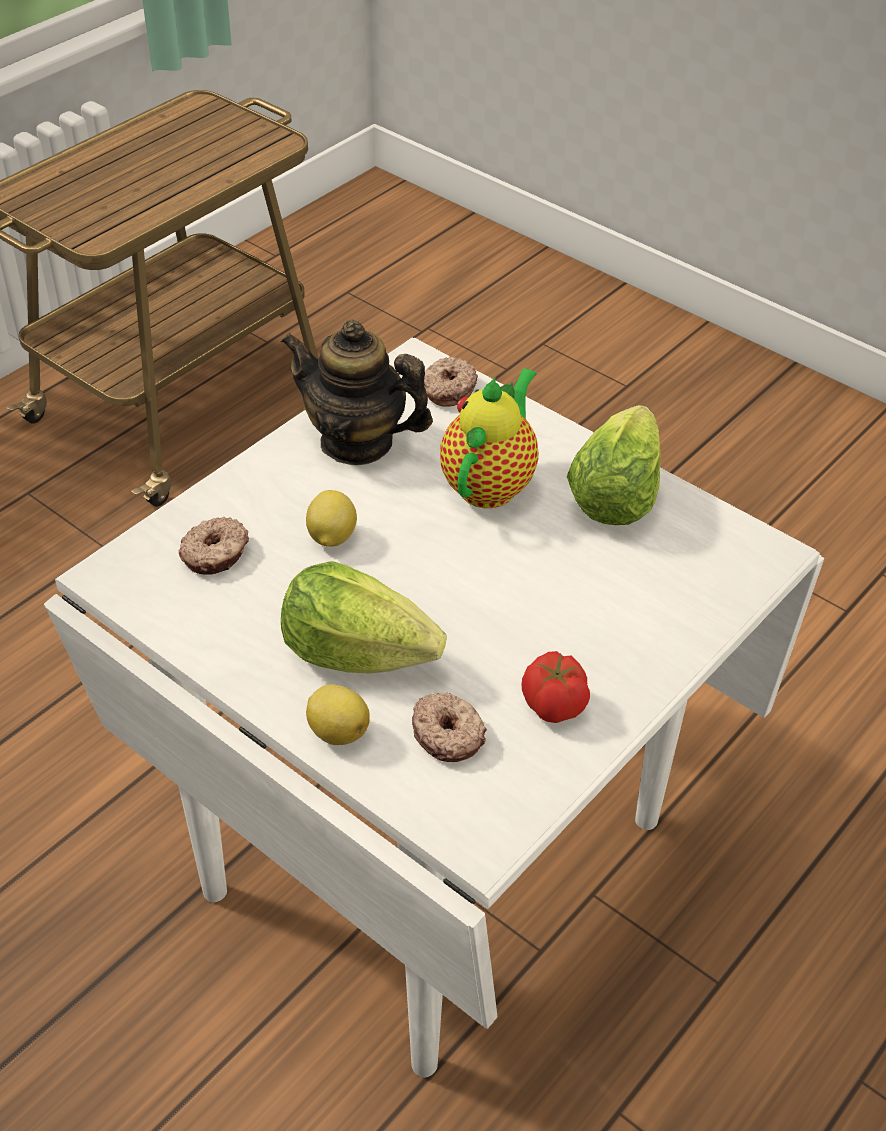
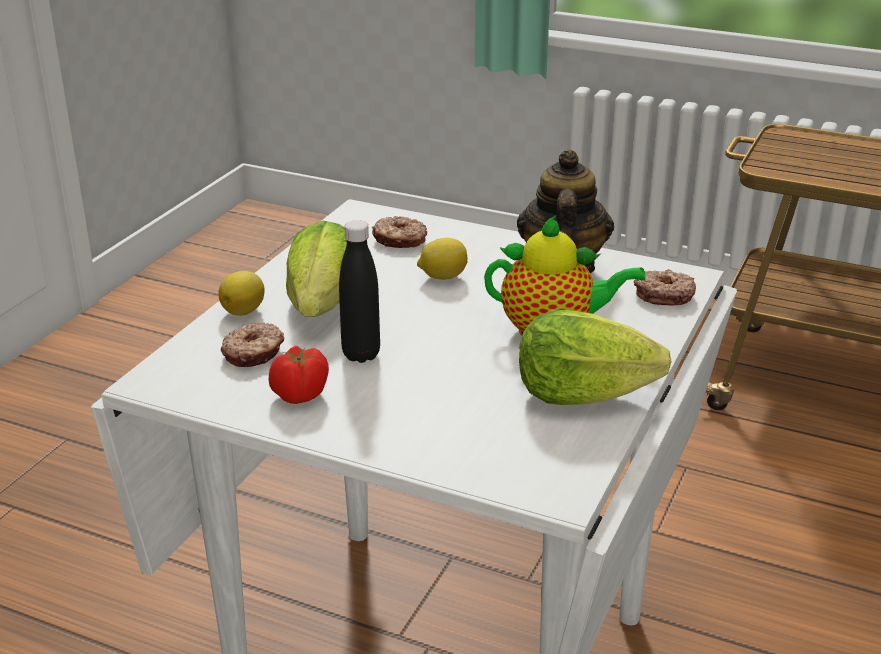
camera: 75 degrees right, 15 degrees down
none -> black bottle [339,220,380,363]

